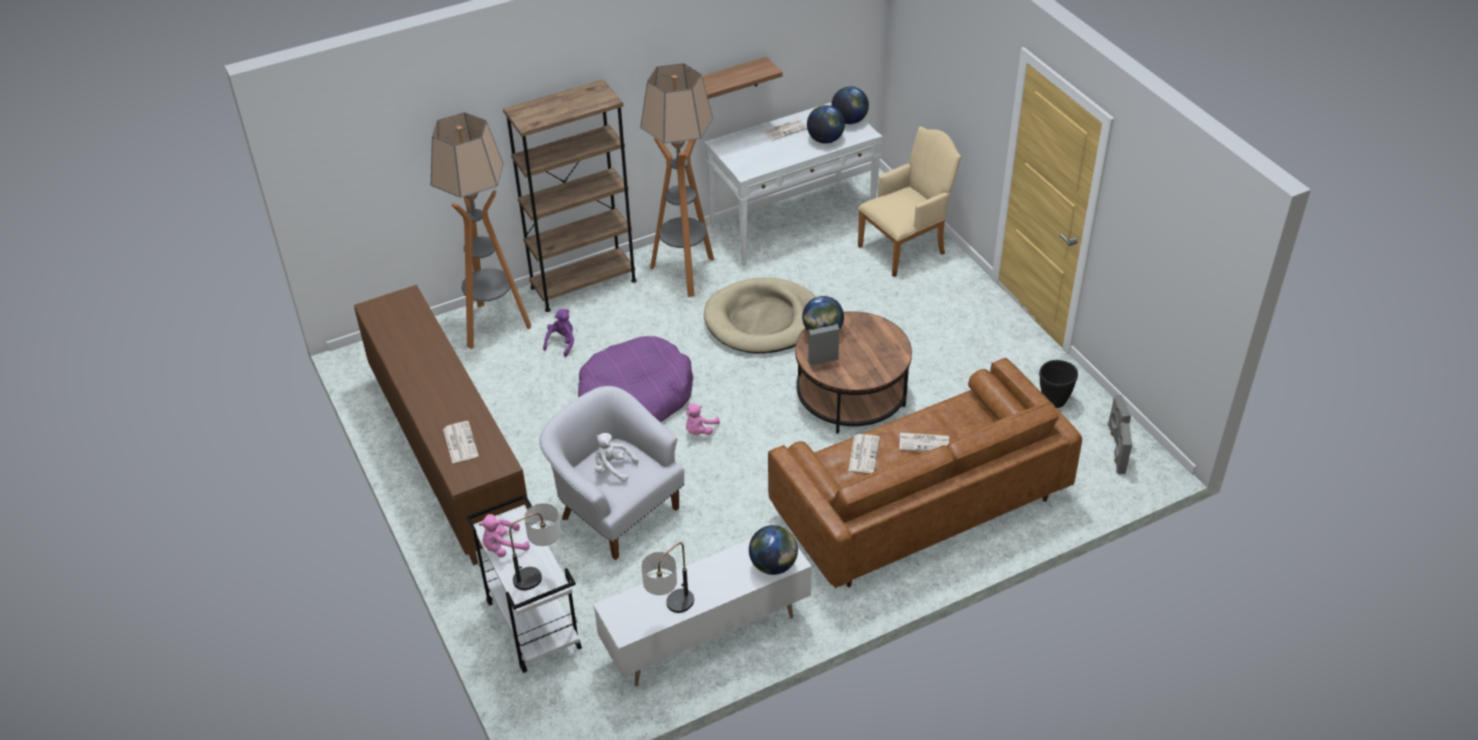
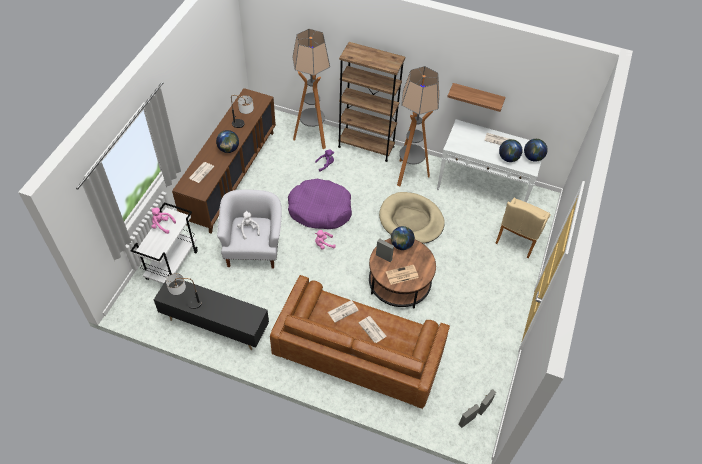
camera: 45 degrees right, 10 degrees up
table lamp [509,503,561,590] -> table lamp moved to [231,95,254,128]
white tv stand [593,526,812,686] -> black tv stand [154,280,269,350]
globe [749,525,798,575] -> globe moved to [216,130,239,153]
beige armchair [858,127,961,277] -> beige armchair turned 105 degrees clockwise [495,198,551,258]
black planter [1039,360,1078,408] -> none
none -> newspaper [386,265,419,285]

